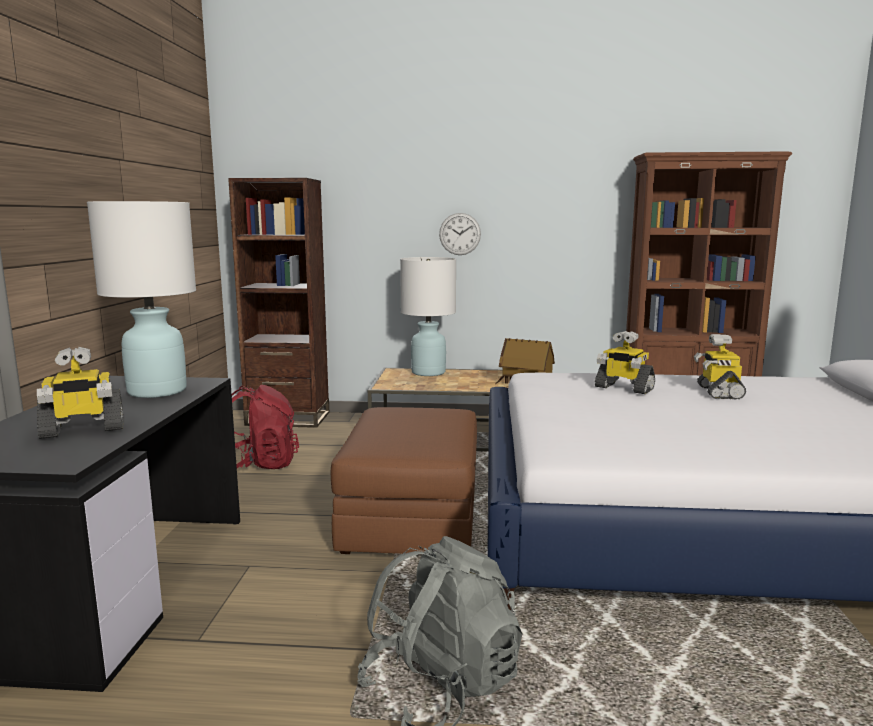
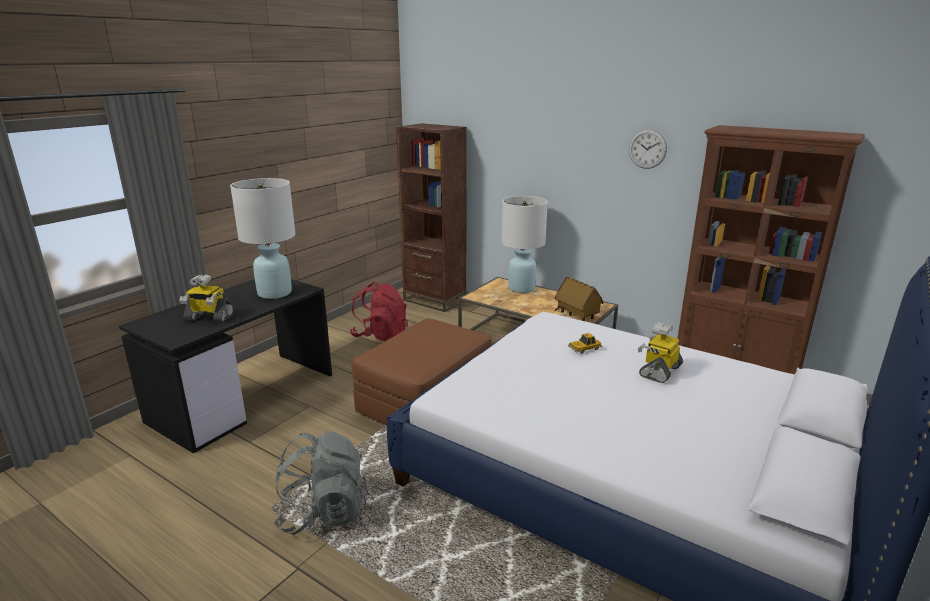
camera: 30 degrees right, 10 degrees up
wall clock [439,213,481,255] -> wall clock moved to [629,129,667,169]
toy robot [595,331,655,394] -> toy car [568,333,602,354]

